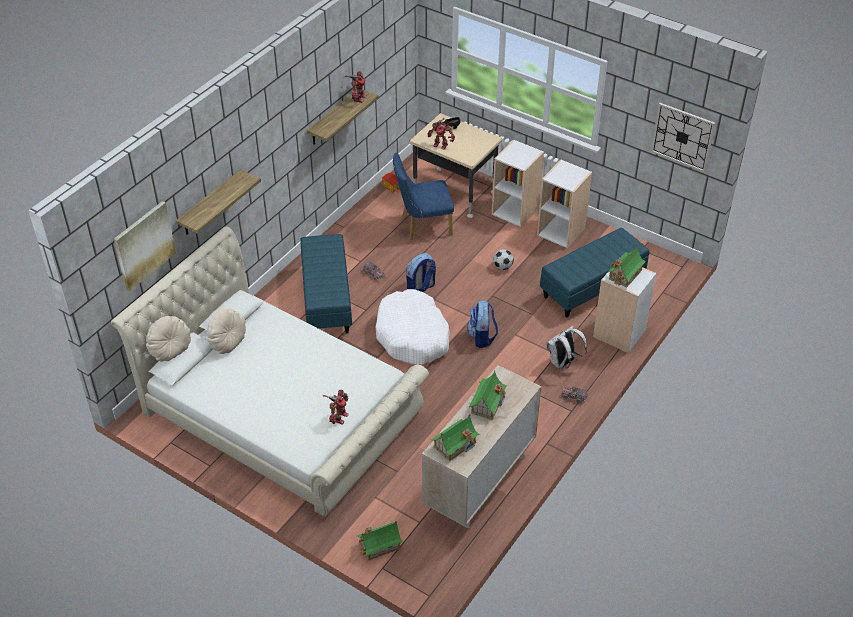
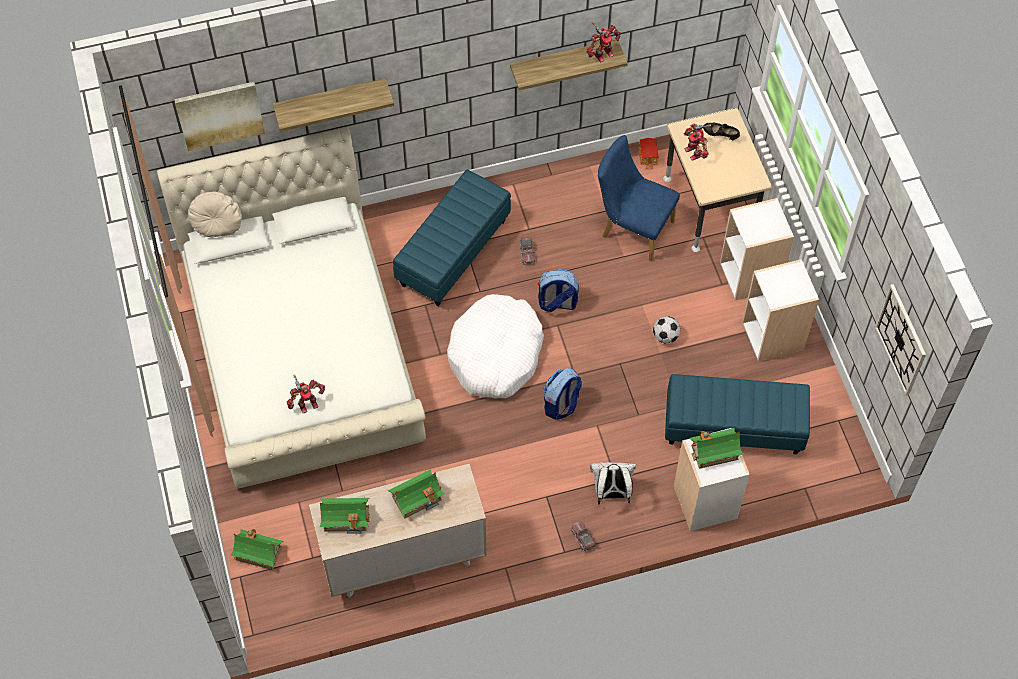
camera: 40 degrees right, 15 degrees up
beige pillow [207,308,246,354] -> none

